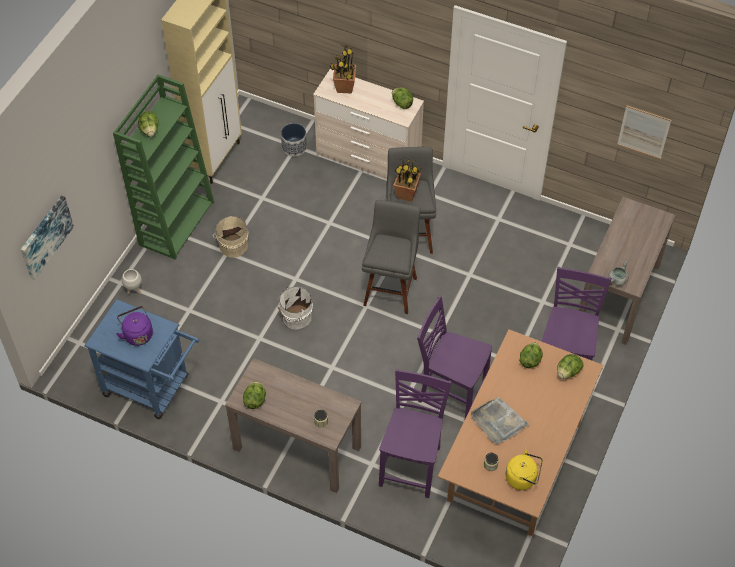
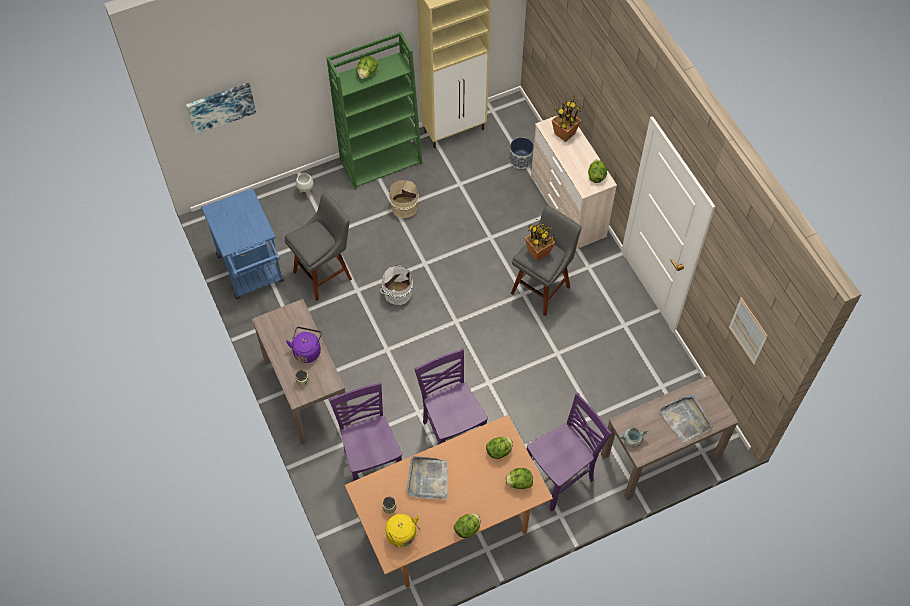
camera: 40 degrees right, 5 degrees up
purple kettle [116,306,153,346] -> purple kettle moved to [286,327,322,363]
lettuce [243,381,266,409] -> lettuce moved to [454,513,480,538]
grey stool [362,200,420,314] -> grey stool moved to [284,192,352,301]
purple chair [379,369,452,498] -> purple chair turned 75 degrees counterclockwise [329,382,402,481]
none -> grey tray [659,395,712,442]

